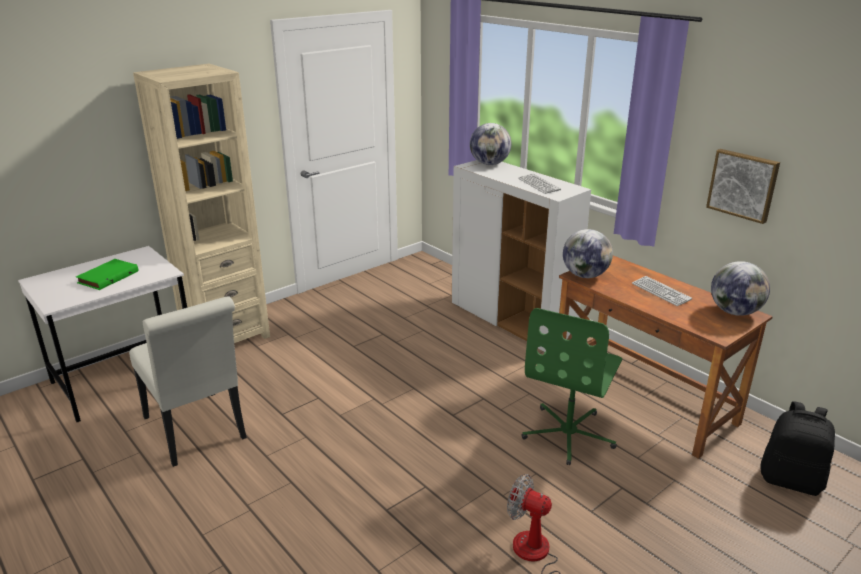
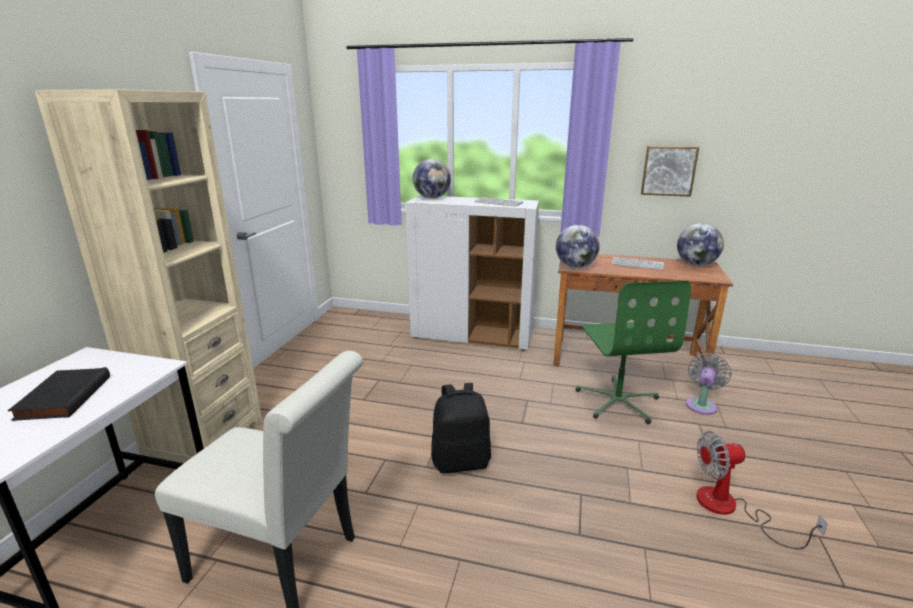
camera: 35 degrees left, 5 degrees down
green book [76,259,138,290] -> black book [7,367,110,421]
black backpack [760,401,835,496] -> black backpack moved to [431,383,491,473]
none -> grey fan [686,353,732,415]

